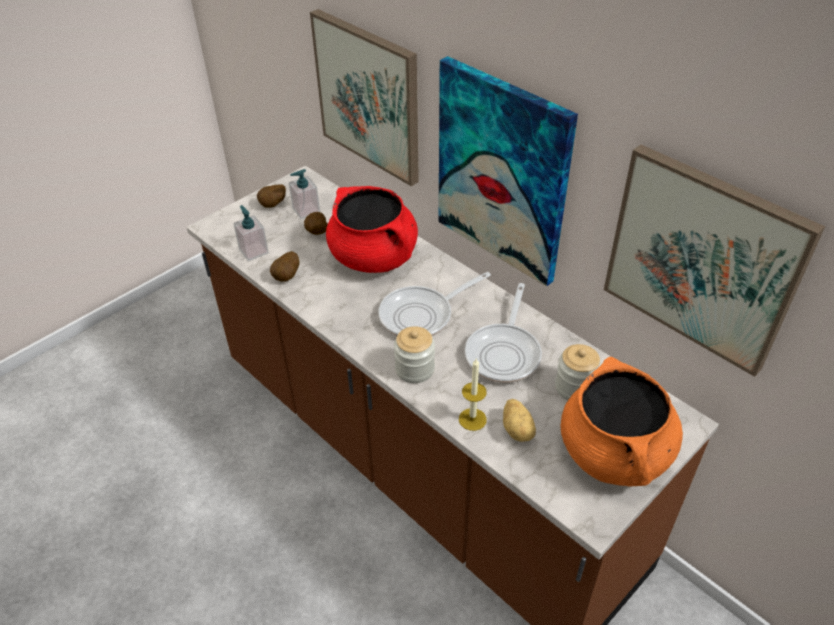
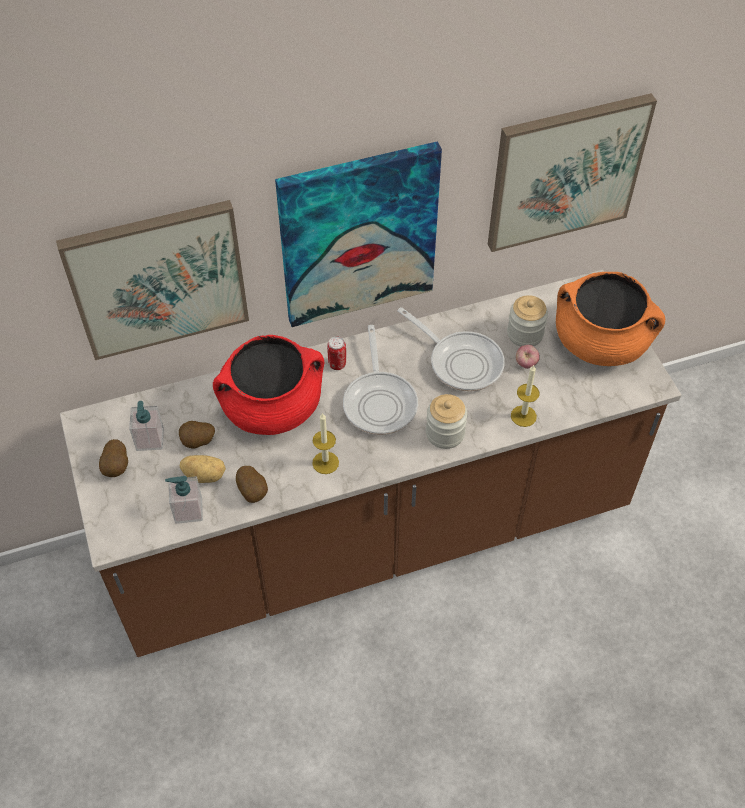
camera: 65 degrees left, 10 degrees up
potato [503,399,536,442] -> potato moved to [180,455,226,483]
none -> candle [312,413,339,474]
none -> can [327,336,346,370]
none -> apple [516,345,540,369]

